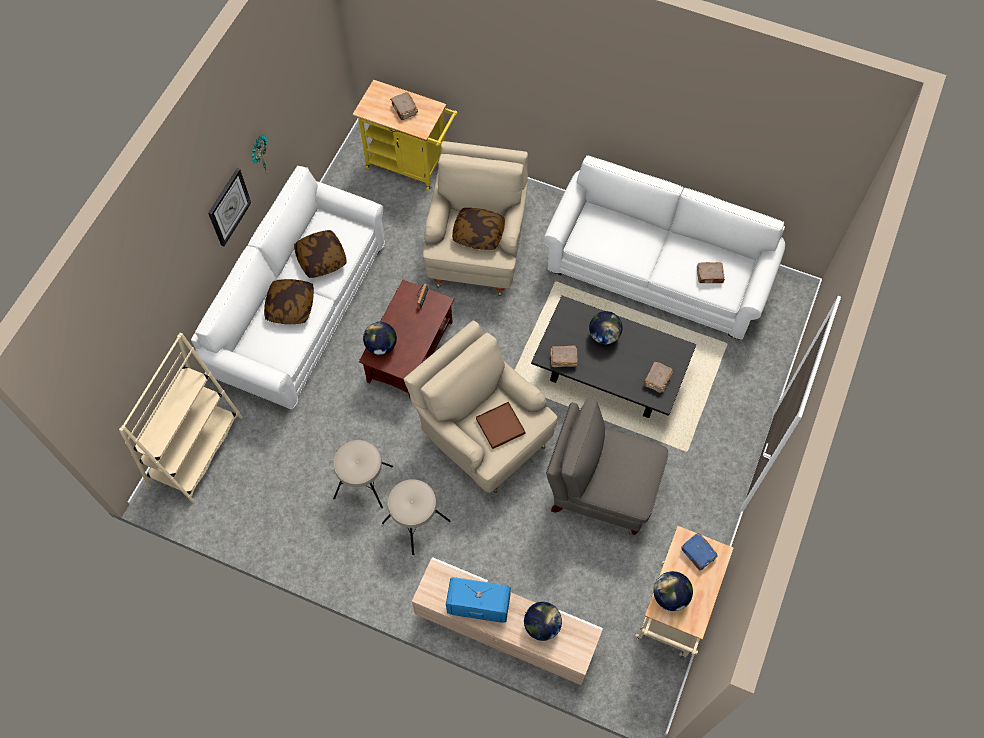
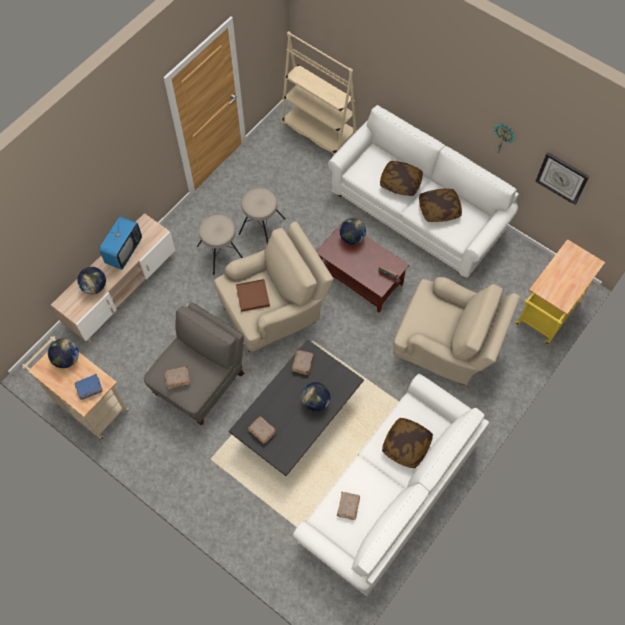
camera: 105 degrees right, 0 degrees up
wall clock [208,168,251,246] -> wall clock moved to [535,152,590,205]
brown book [390,92,418,120] -> brown book moved to [165,366,190,388]
pillow [452,208,505,250] -> pillow moved to [382,418,433,468]

